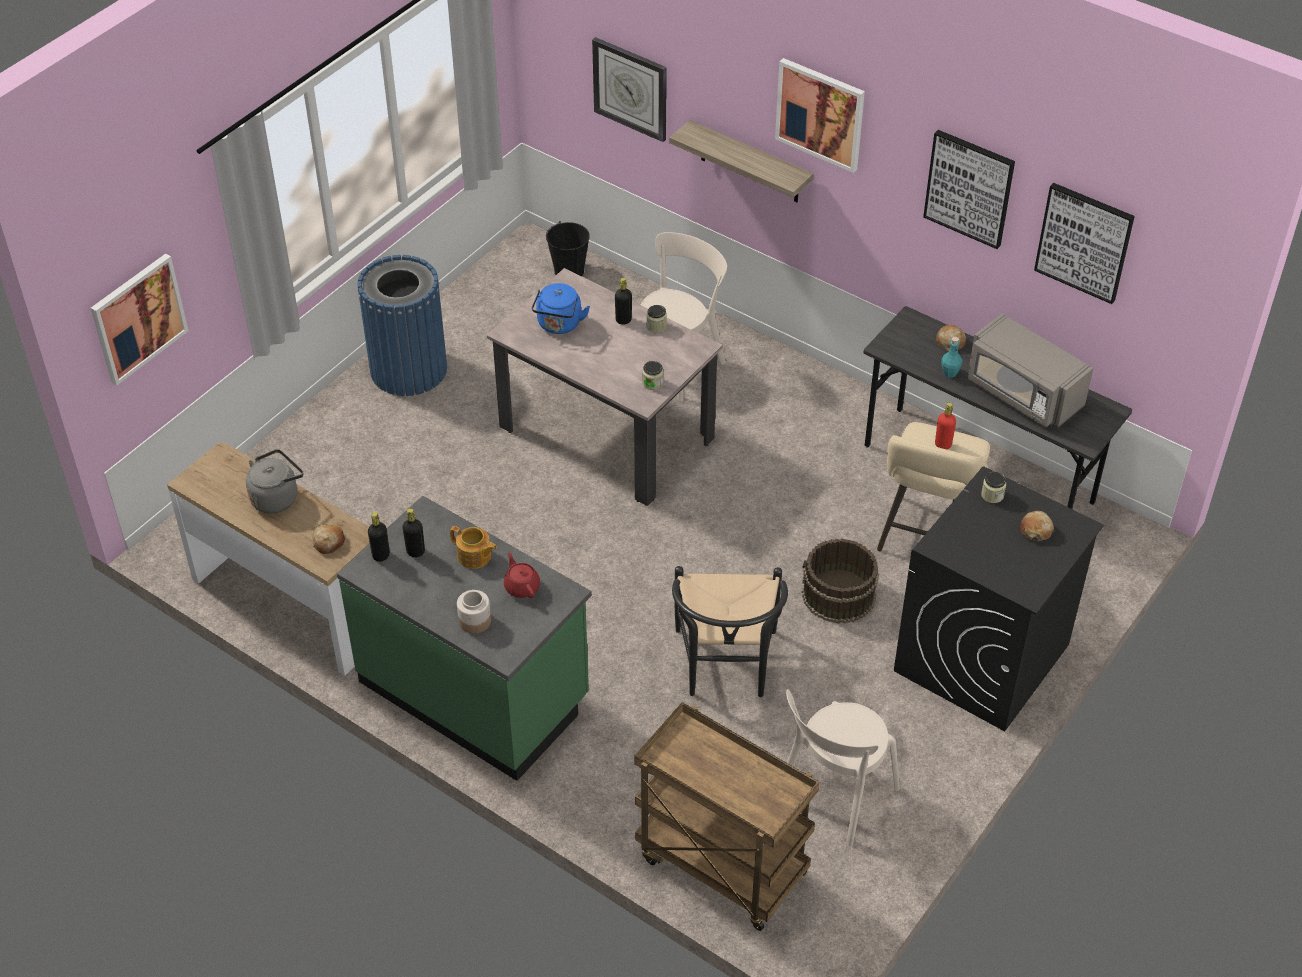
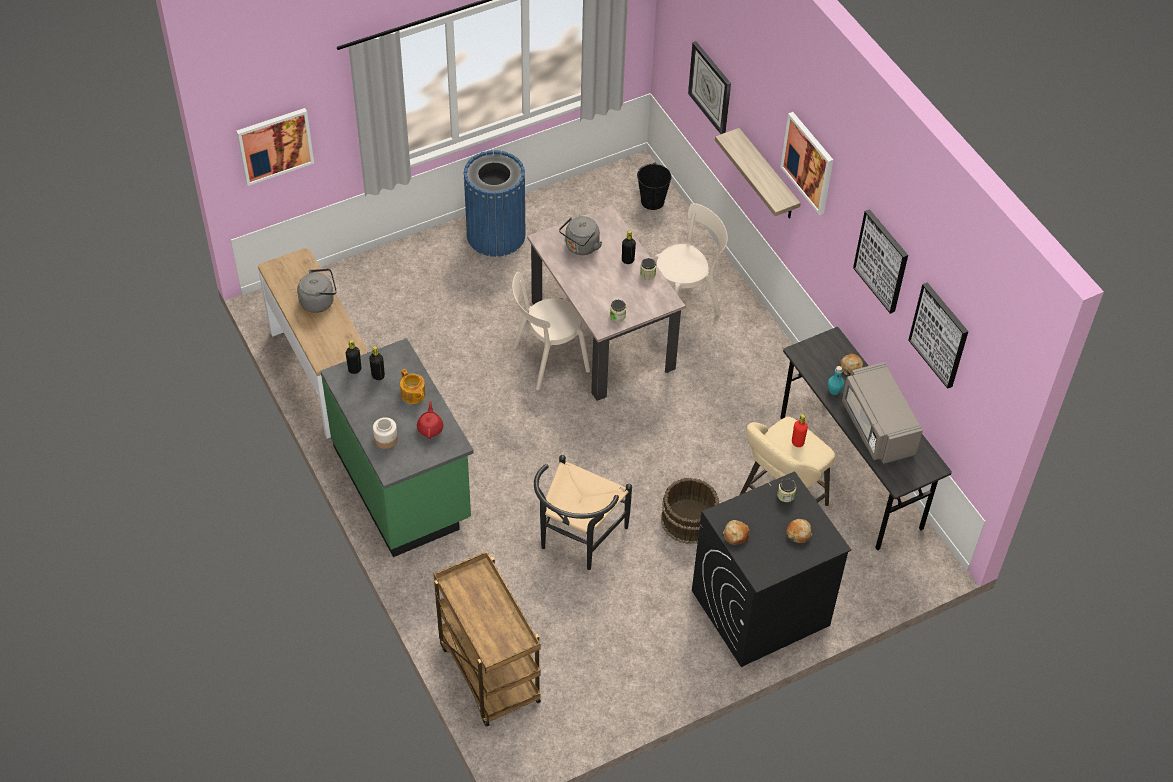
camera: 25 degrees right, 5 degrees up
bread [312,524,345,554] -> bread moved to [723,520,750,545]
blue kettle [532,283,590,334] -> grey kettle [559,216,602,255]
beige chair [786,689,900,846] -> beige chair moved to [512,272,590,390]

